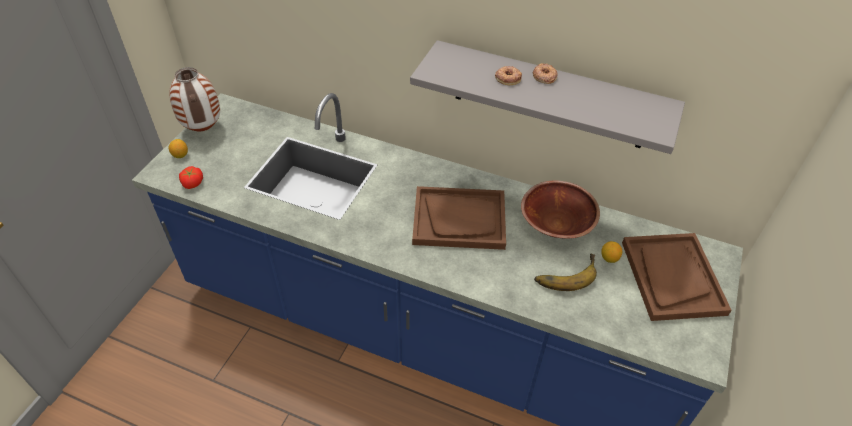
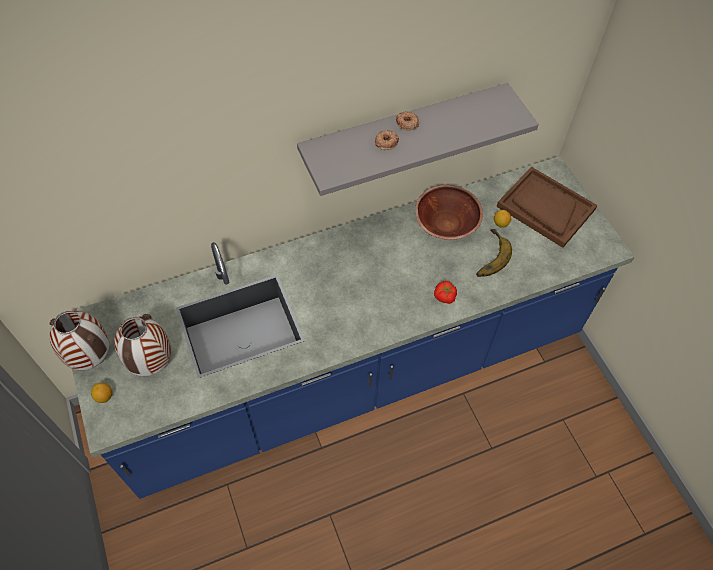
camera: 45 degrees left, 10 degrees up
tomato [179,166,203,189] -> tomato moved to [434,281,457,304]
brown tray [412,186,506,250] -> none
none -> vase [114,314,171,376]

